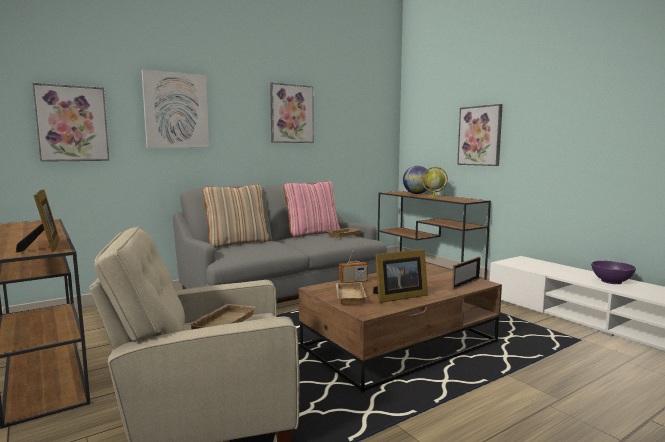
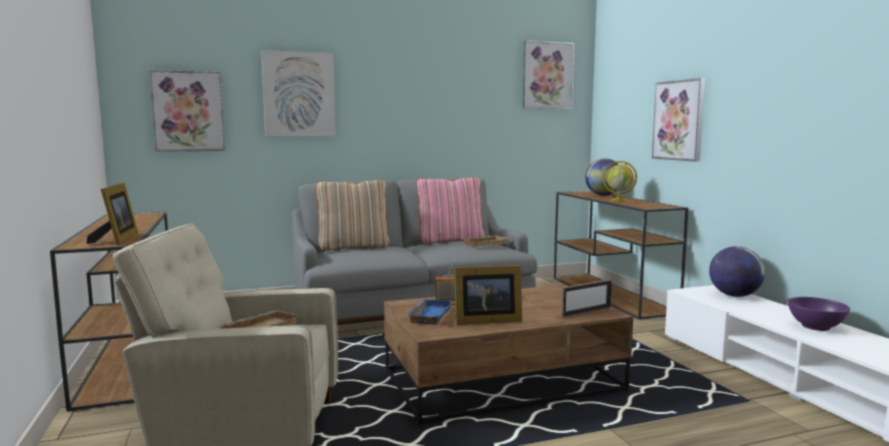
camera: 15 degrees right, 0 degrees up
picture [270,82,314,143] -> picture moved to [523,40,574,109]
beige tray [336,282,367,305] -> blue tray [407,299,453,324]
none -> globe [709,246,765,297]

